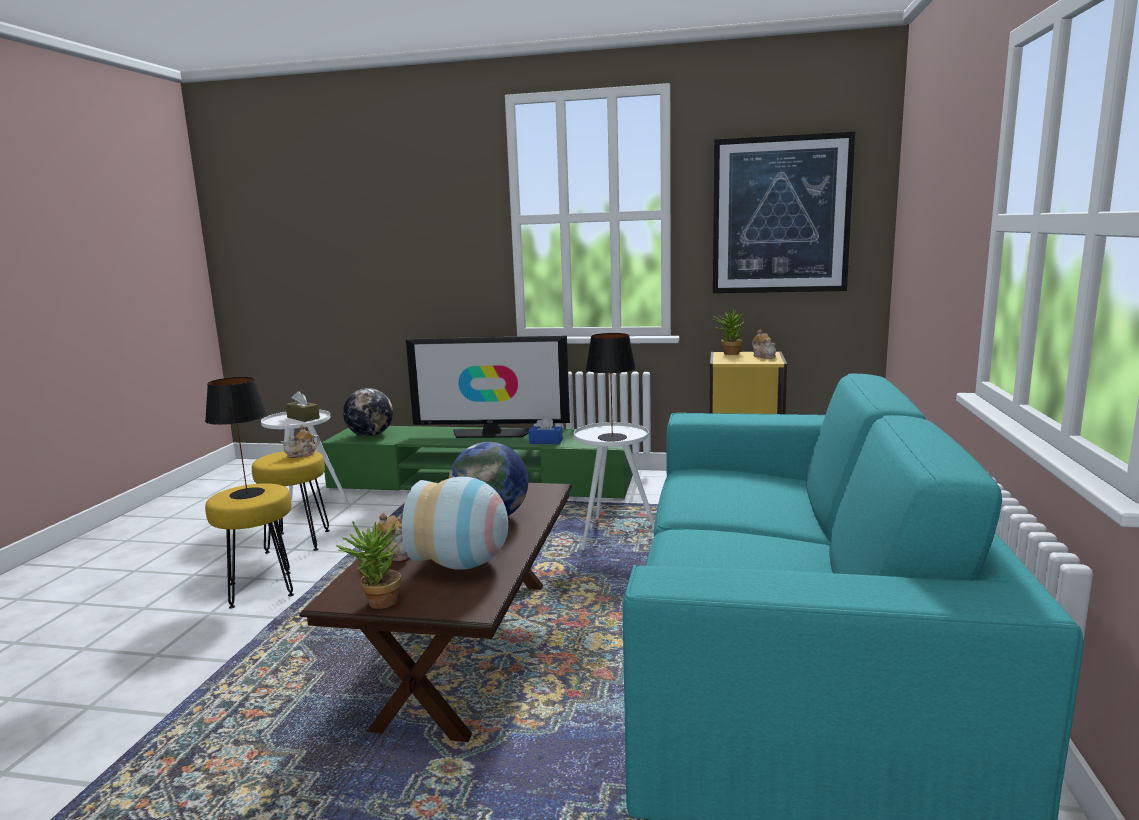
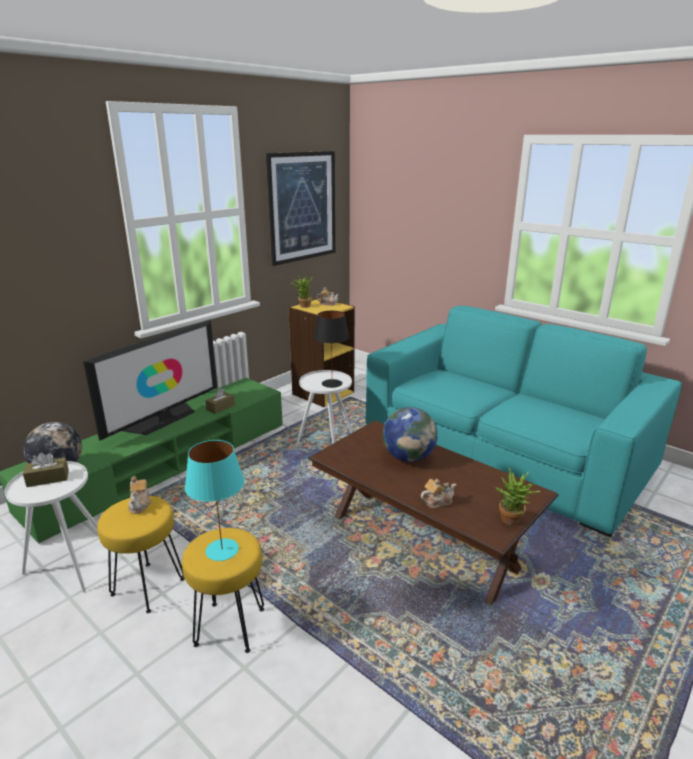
camera: 60 degrees left, 10 degrees up
black table lamp [205,377,267,499] -> turquoise table lamp [185,440,244,561]
vase [402,477,508,570] -> none
blue tissue box [529,416,563,444] -> brown tissue box [205,388,235,414]

